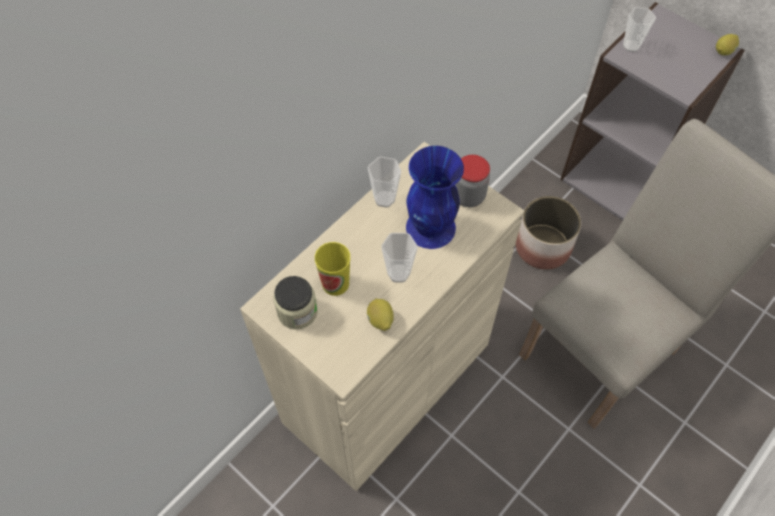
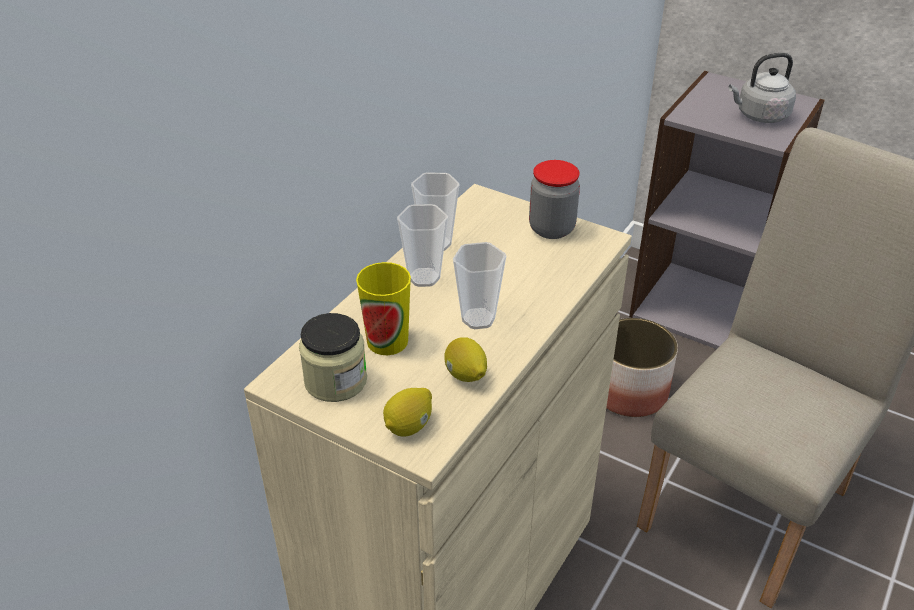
camera: 10 degrees left, 20 degrees down
blue vase [406,146,464,249] -> none
cup [623,7,656,52] -> cup moved to [397,204,448,287]
lemon [716,34,739,56] -> lemon moved to [383,388,432,437]
none -> grey kettle [729,53,796,123]

